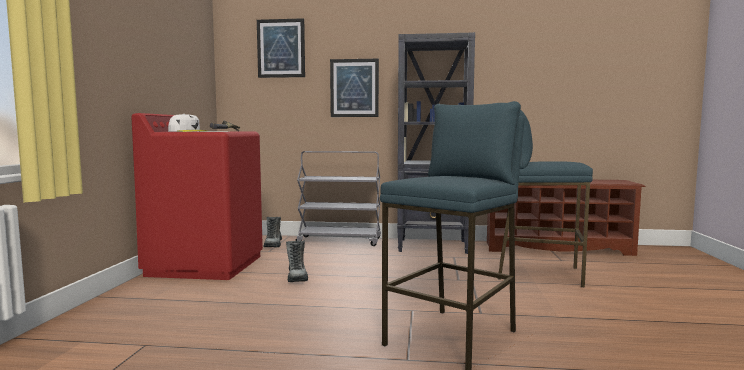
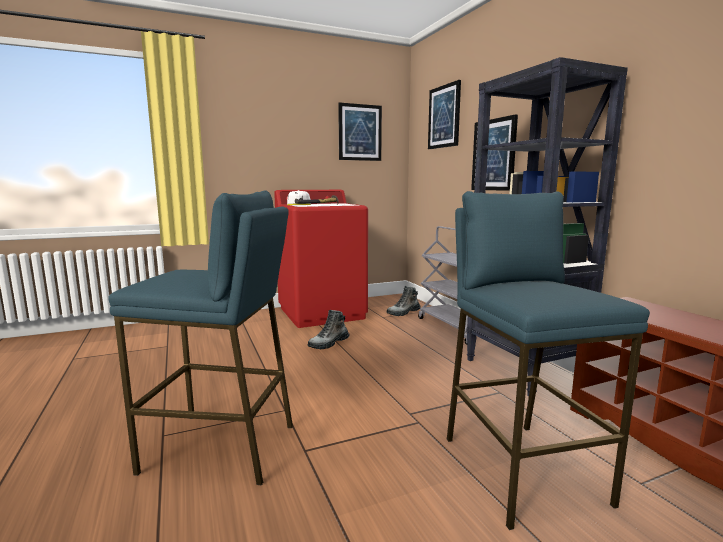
camera: 60 degrees right, 5 degrees up
none -> picture [338,102,382,161]

